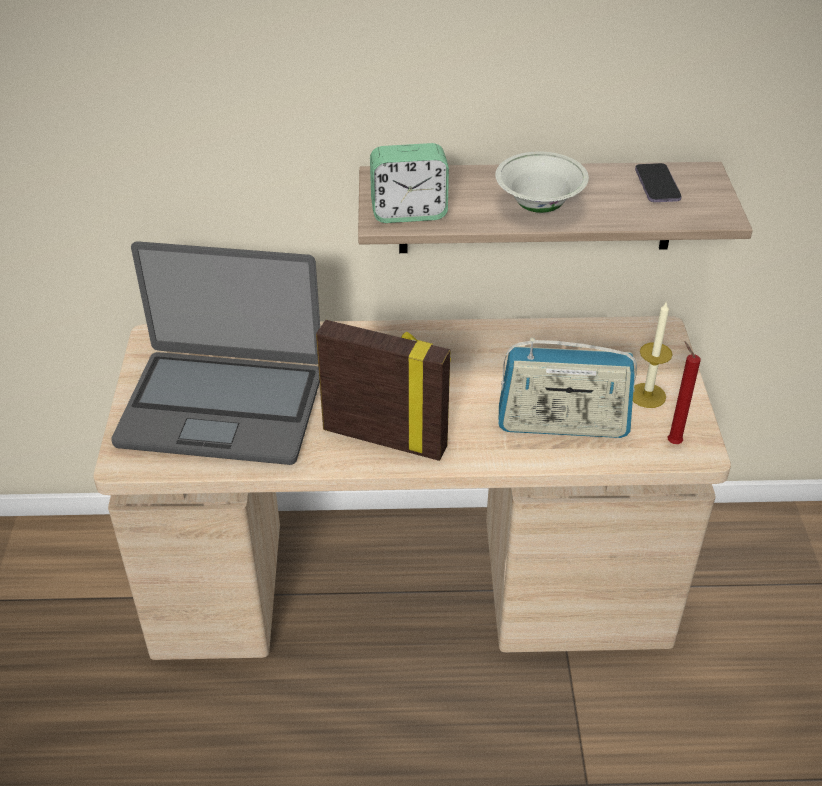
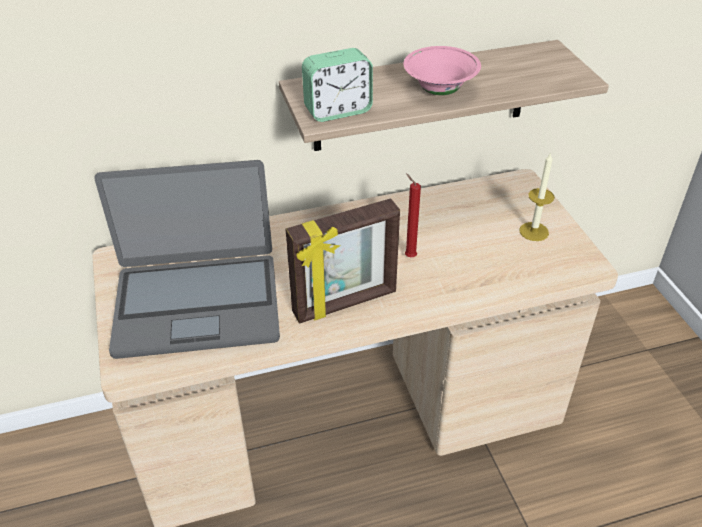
camera: 15 degrees left, 0 degrees up
picture frame [316,320,451,461] -> picture frame turned 150 degrees clockwise [285,198,400,323]
white bowl [495,151,589,213] -> pink bowl [403,46,481,95]
radio [498,338,637,438] -> none
phone [635,163,682,202] -> none
red candle [668,341,701,444] -> red candle moved to [405,174,421,257]

